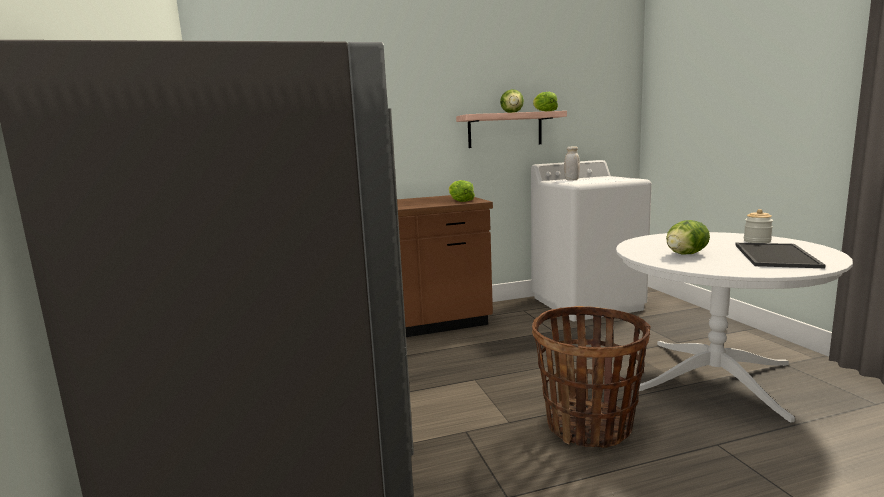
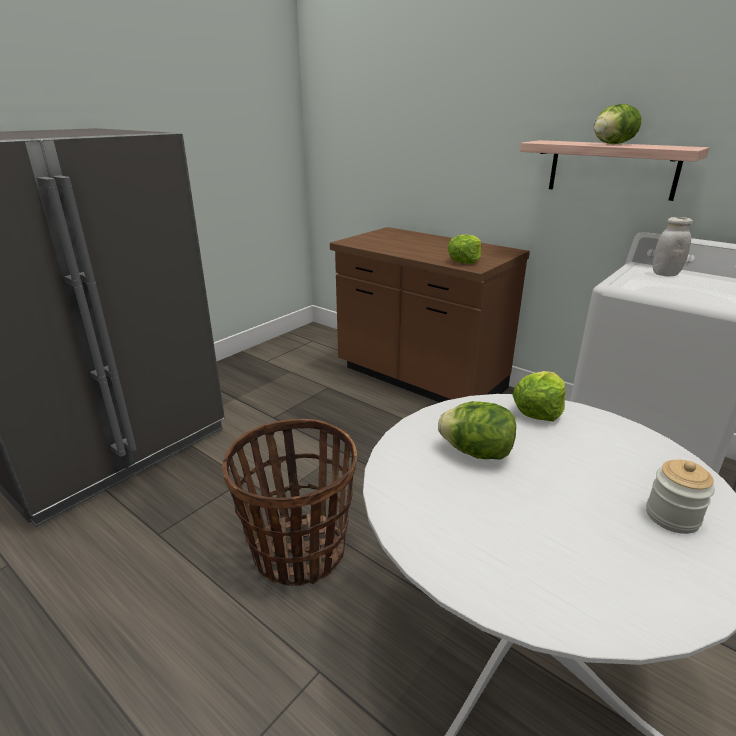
camera: 55 degrees right, 15 degrees up
lettuce [533,92,558,111] -> lettuce moved to [512,371,565,422]
tray [735,243,826,268] -> none

